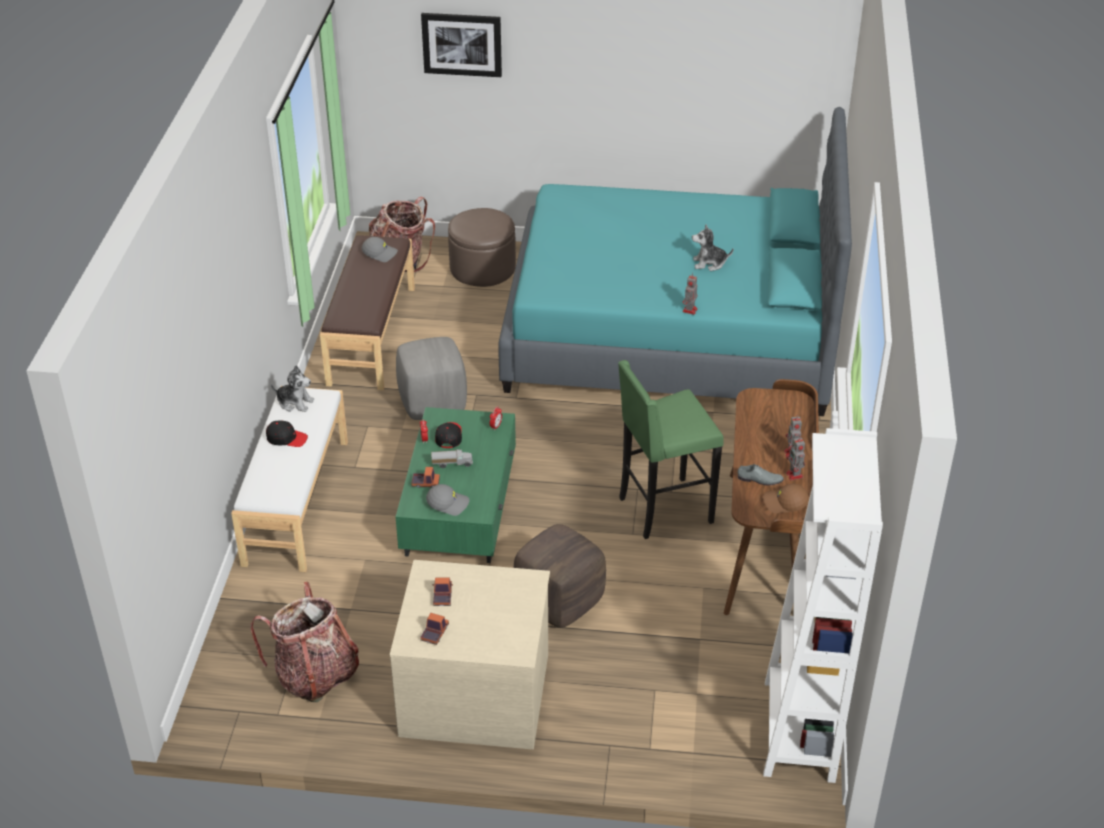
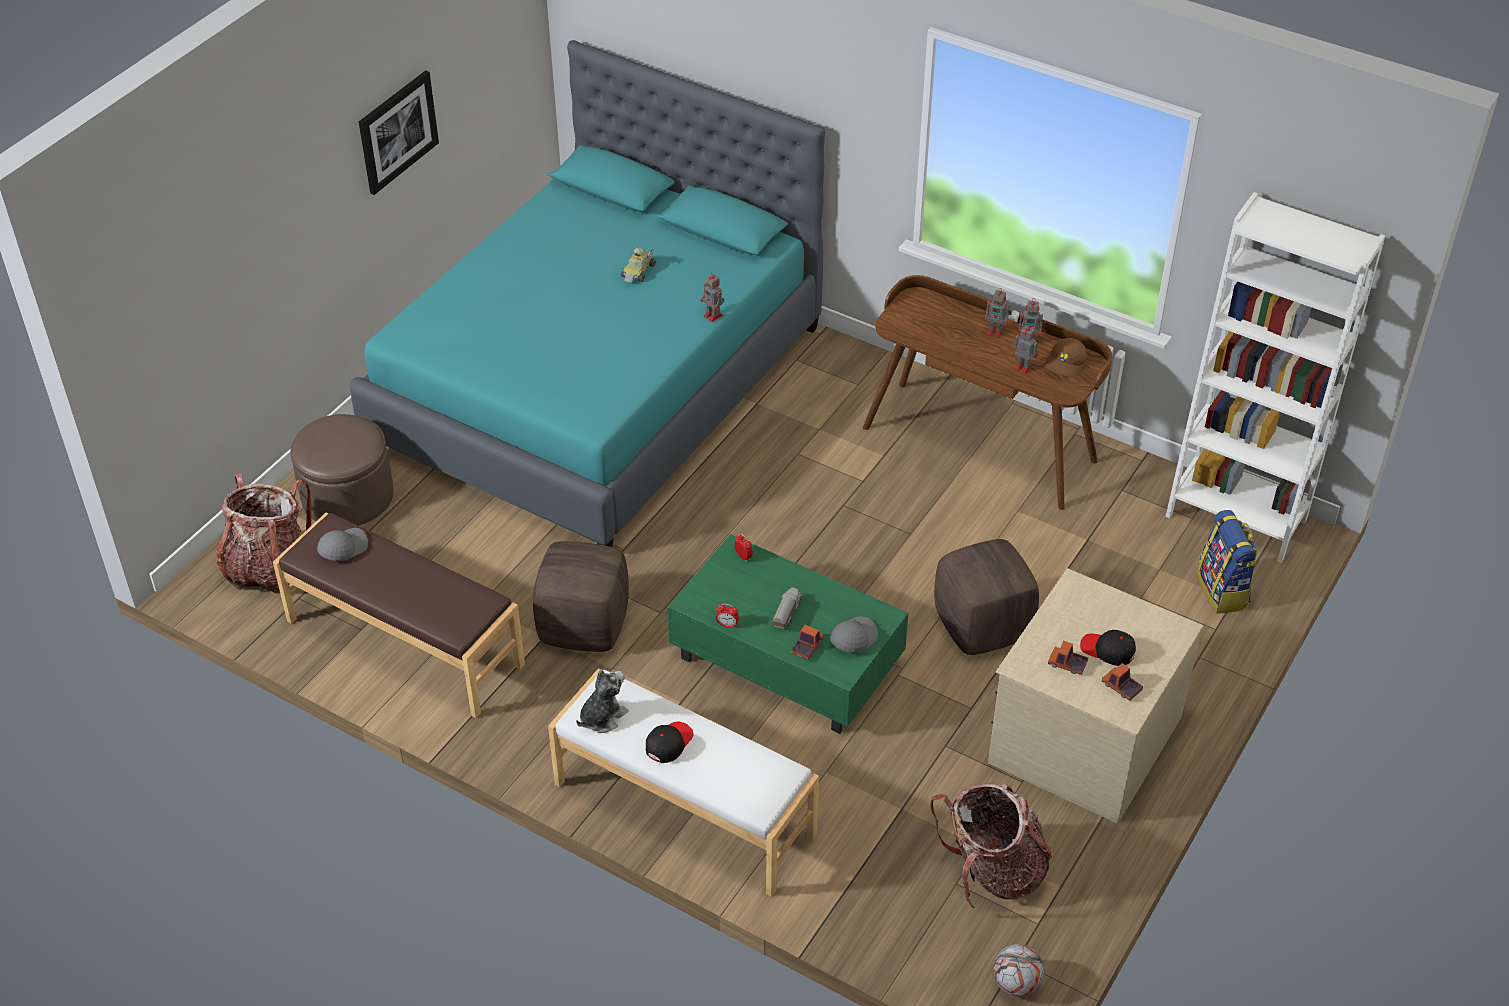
camera: 65 degrees left, 5 degrees up
grey ottoman [396,337,467,420] -> brown ottoman [533,541,629,652]
picture [421,13,502,77] -> picture moved to [359,70,439,195]
black cap [435,422,462,448] -> black cap moved to [1080,630,1136,666]
green stool [618,360,724,539] -> none
plush toy [692,224,733,271] -> toy car [621,247,656,282]
grey shoe [737,464,784,485] -> toy robot [1012,324,1038,374]
none -> football [993,944,1044,996]
none -> backpack [1197,510,1257,614]

